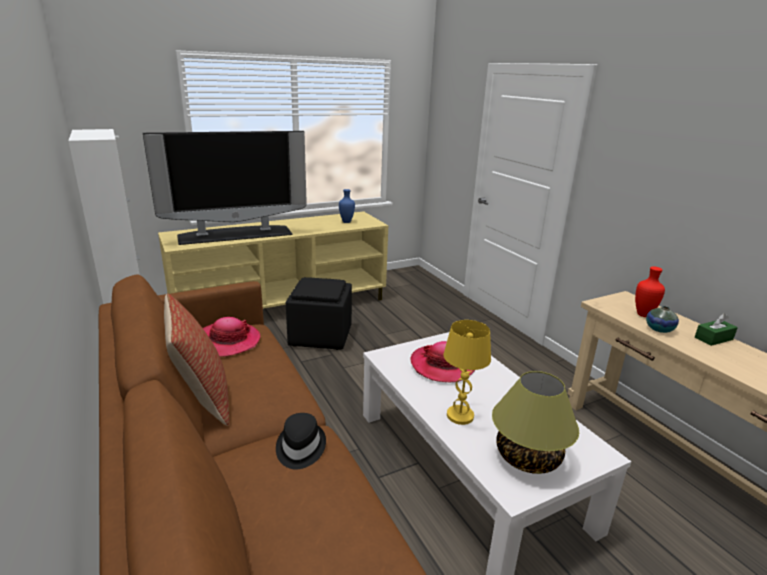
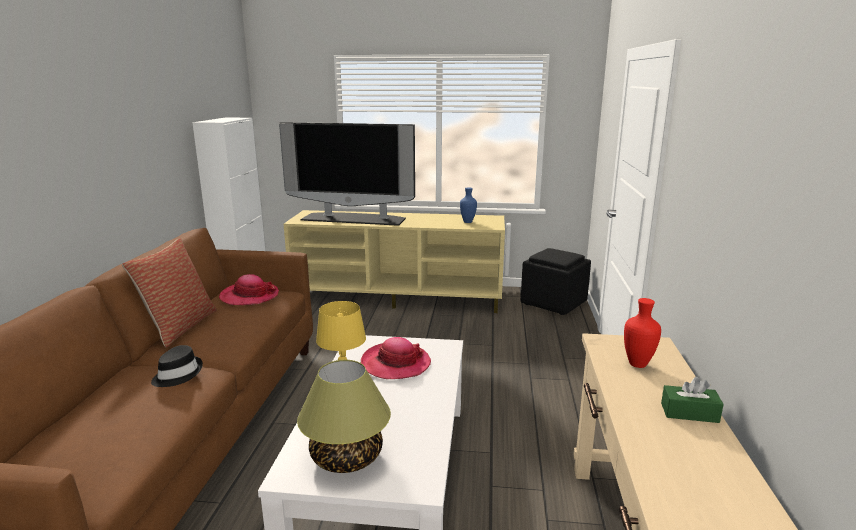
camera: 35 degrees right, 5 degrees down
black ottoman [286,277,352,350] -> black ottoman moved to [521,248,591,315]
vase [646,306,679,333] -> none

